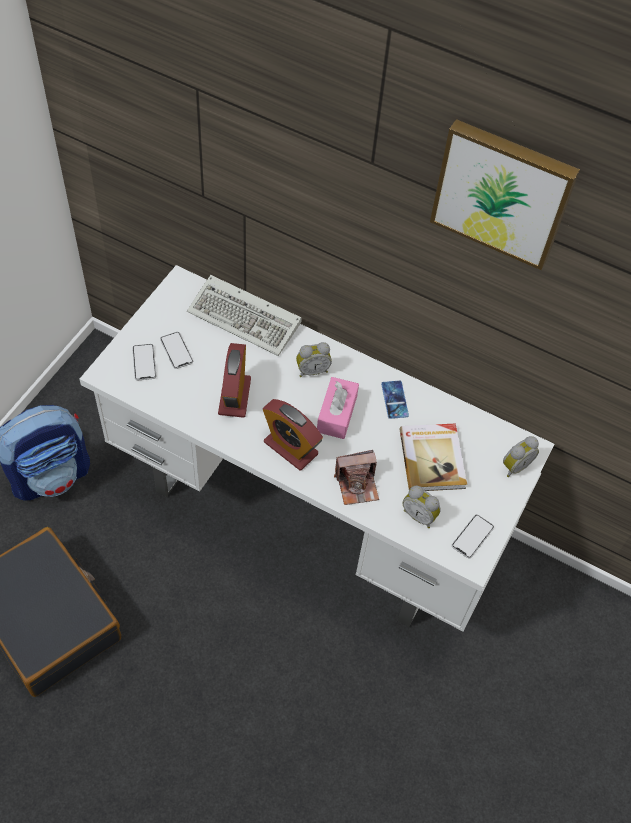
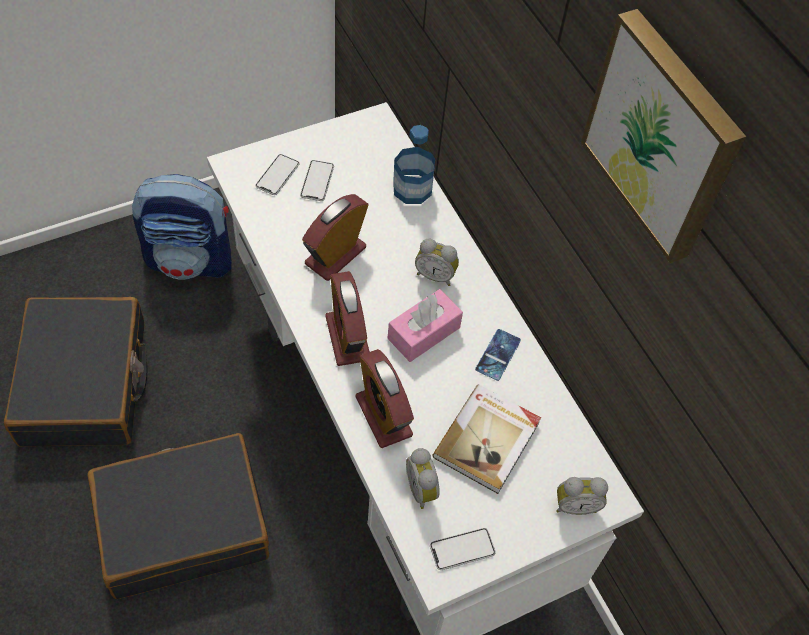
camera: 35 degrees right, 0 degrees up
keyboard [187,275,302,356] -> bottle [393,125,435,204]
camera [334,450,379,505] -> alarm clock [355,349,414,448]
none -> black suitcase [87,433,269,599]

